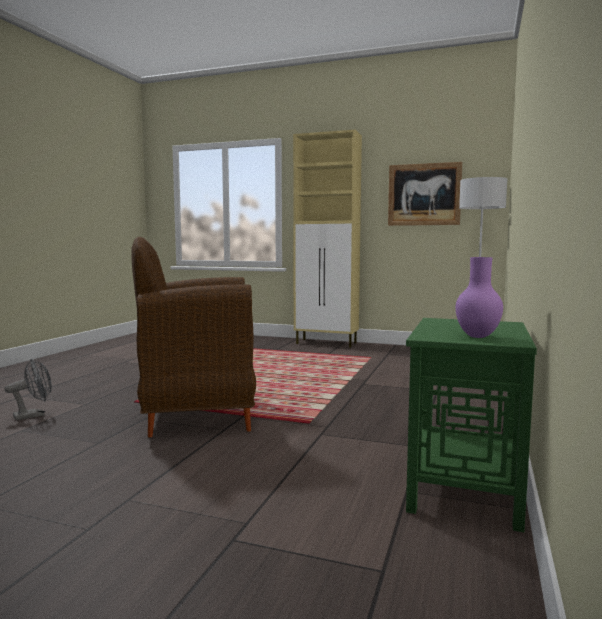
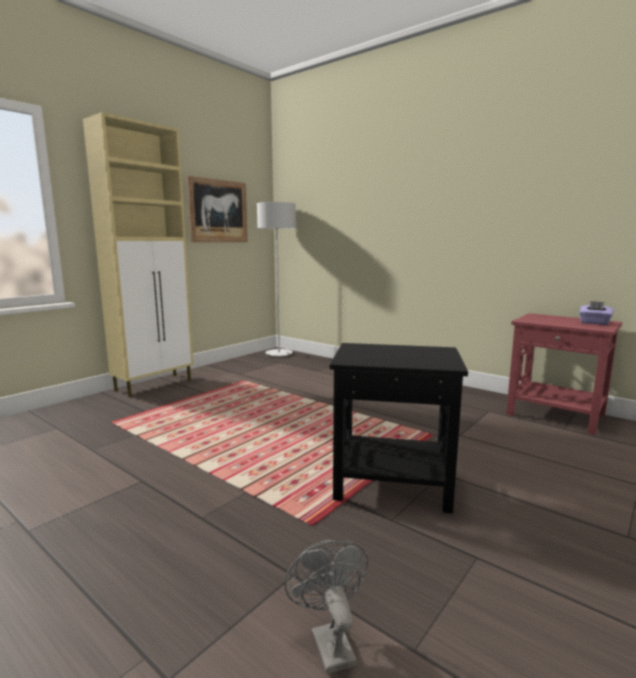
camera: 70 degrees left, 5 degrees up
brown armchair [131,237,256,437] -> black side table [330,343,468,514]
green side table [406,318,537,532] -> red side table [506,313,622,435]
purple vase [455,257,503,338] -> purple tissue box [579,301,614,325]

